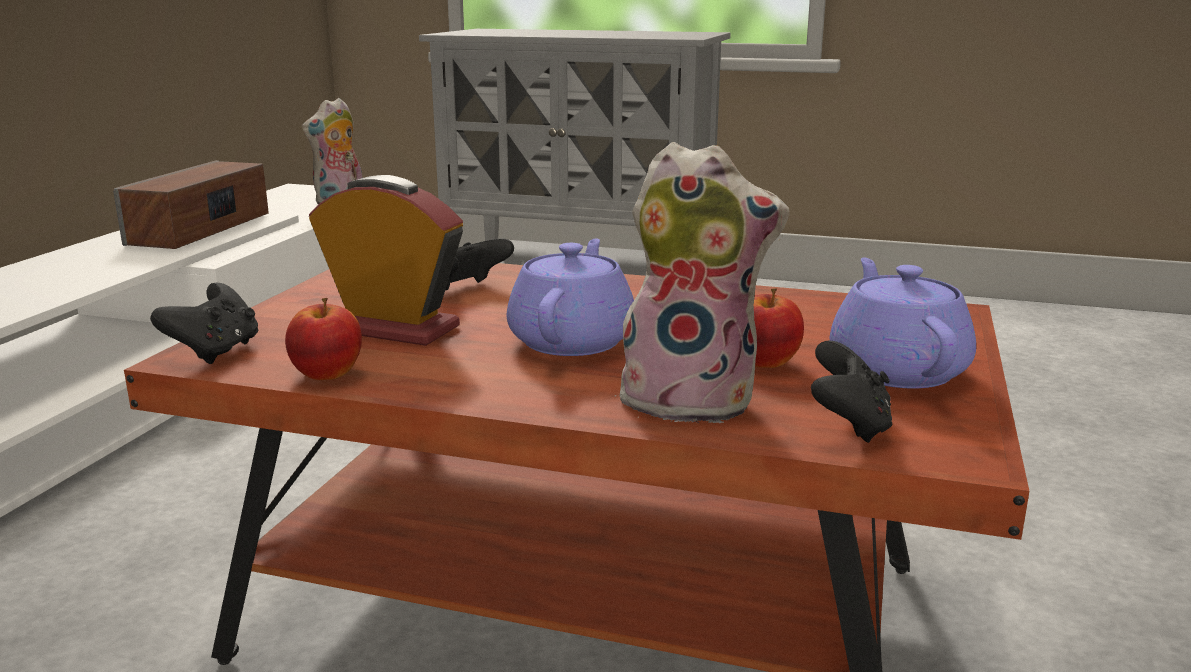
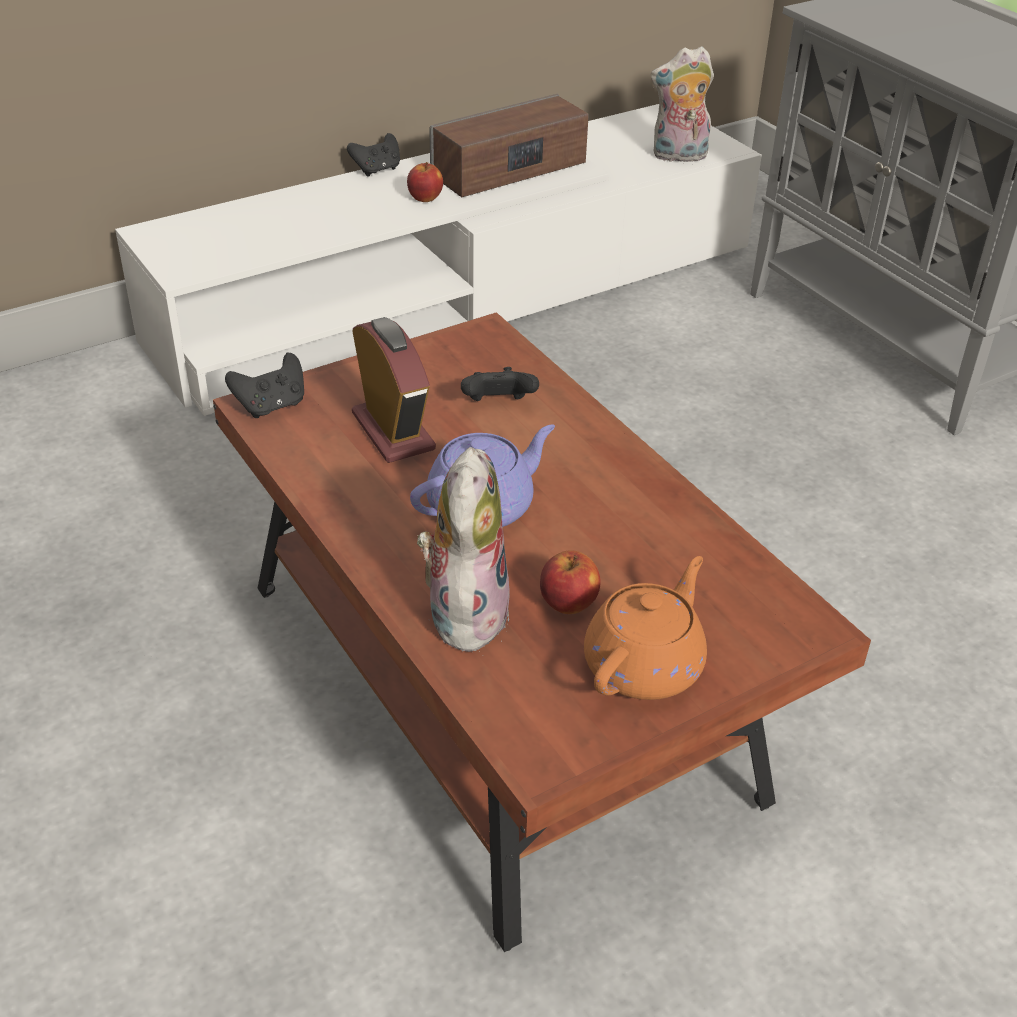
camera: 40 degrees right, 20 degrees up
apple [285,298,362,380] -> apple moved to [407,162,443,202]
plush toy [608,142,790,423] -> plush toy turned 135 degrees counterclockwise [417,447,510,656]
black game controller [811,341,892,443] -> black game controller moved to [347,133,400,177]
purple teapot [830,258,976,389] -> orange teapot [584,556,707,700]

